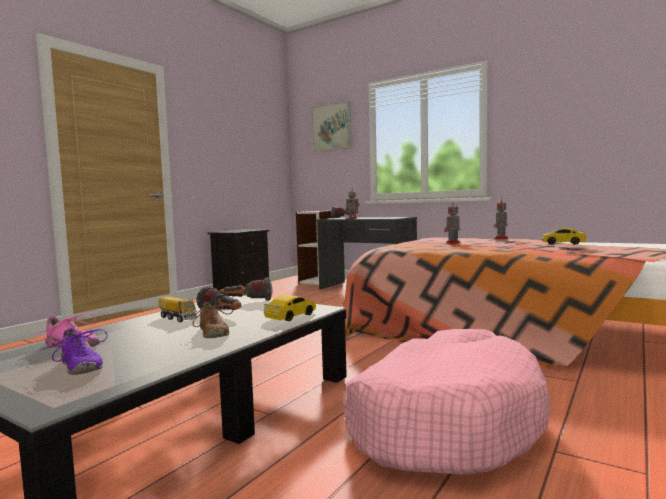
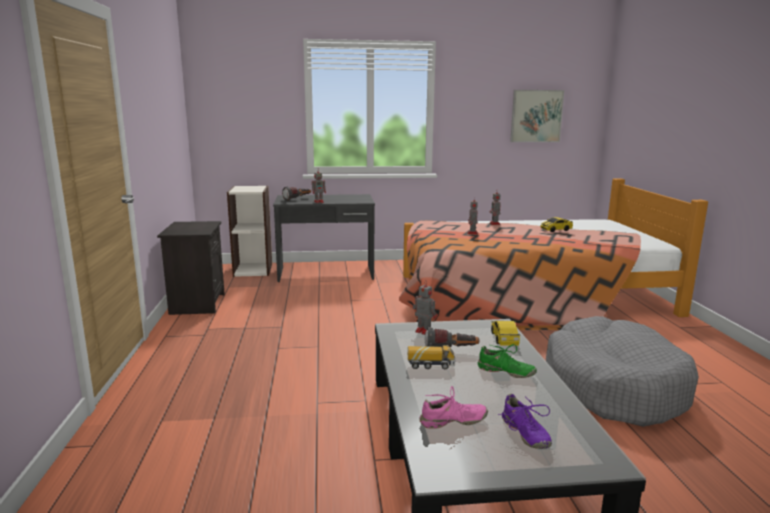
camera: 40 degrees left, 10 degrees up
purple shoe [43,328,108,375] -> purple shoe turned 60 degrees clockwise [498,394,552,449]
brown shoe [187,302,234,338] -> green shoe [478,344,537,378]
flashlight [220,277,273,301] -> toy robot [412,280,437,335]
picture [311,101,351,152] -> picture moved to [510,90,565,142]
pink dog bed [343,329,551,475] -> grey dog bed [546,316,699,427]

